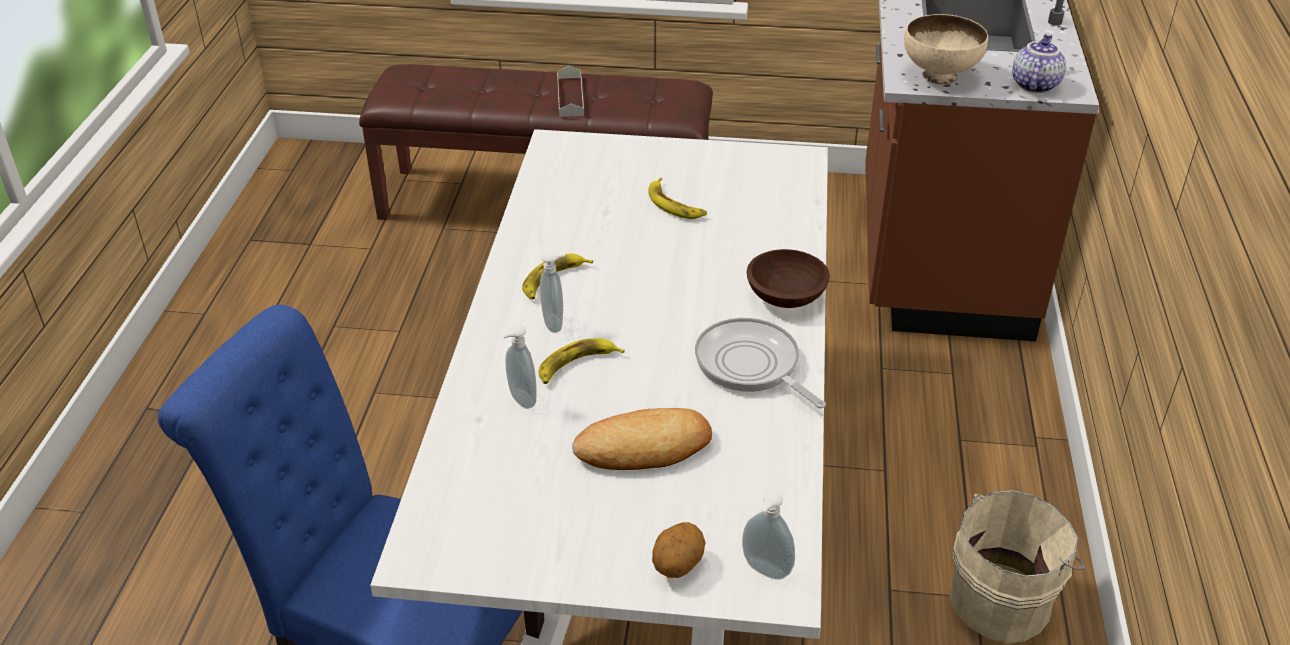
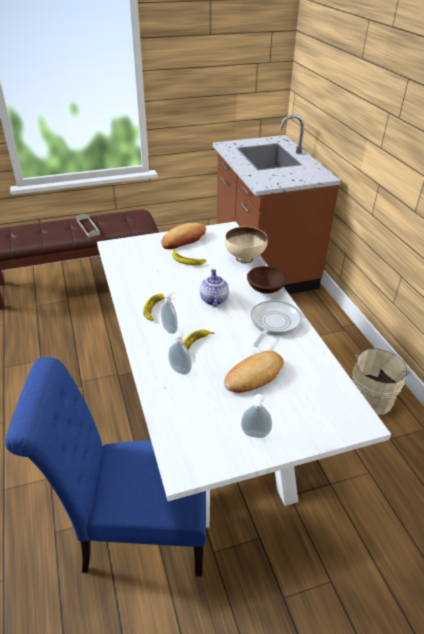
camera: 25 degrees left, 0 degrees up
potato [652,522,706,578] -> none
frying pan [695,318,826,408] -> frying pan turned 90 degrees clockwise [251,300,302,347]
soap dispenser [742,491,795,580] -> soap dispenser moved to [241,394,272,438]
beige bowl [904,14,988,85] -> beige bowl moved to [225,227,268,264]
teapot [1012,34,1066,93] -> teapot moved to [200,269,229,307]
none -> bread [161,223,206,249]

